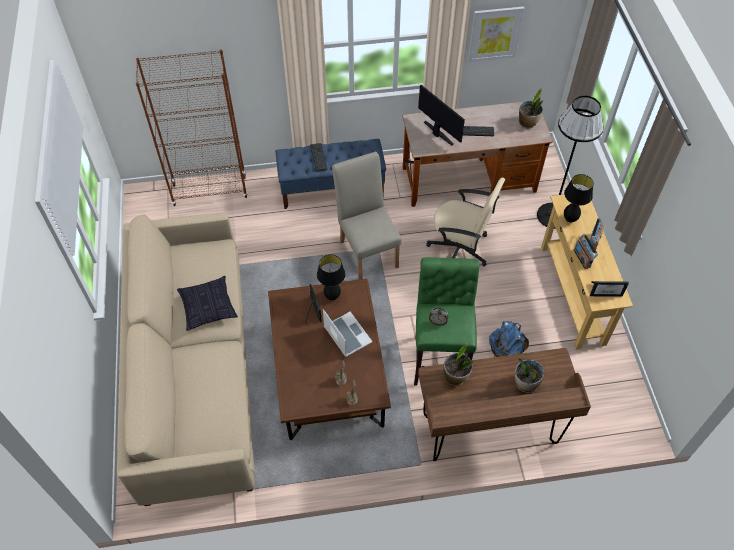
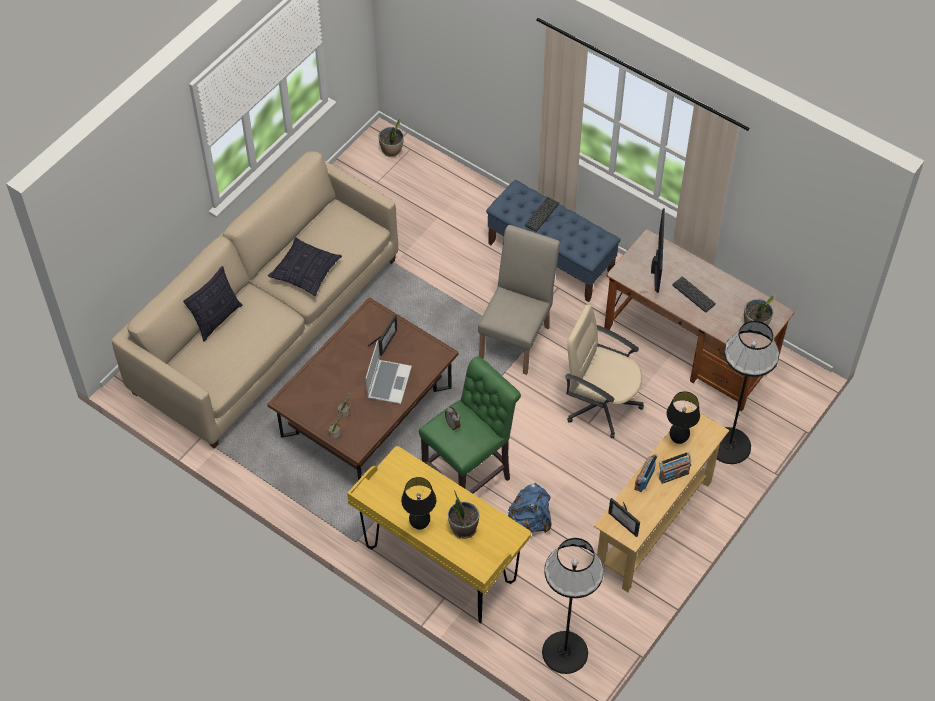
camera: 45 degrees right, 0 degrees up
brown bookcase [136,50,248,206] -> none
black table lamp [317,255,345,300] -> black table lamp moved to [401,477,436,530]
brown desk [418,348,591,461] -> yellow desk [347,446,531,623]
beige office chair [426,178,505,266] -> beige office chair turned 135 degrees clockwise [565,304,644,438]
potted plant [444,342,474,386] -> potted plant moved to [378,118,404,157]
picture [468,6,525,62] -> none
none -> pillow [183,266,242,341]
none -> black floor lamp [542,538,604,674]

